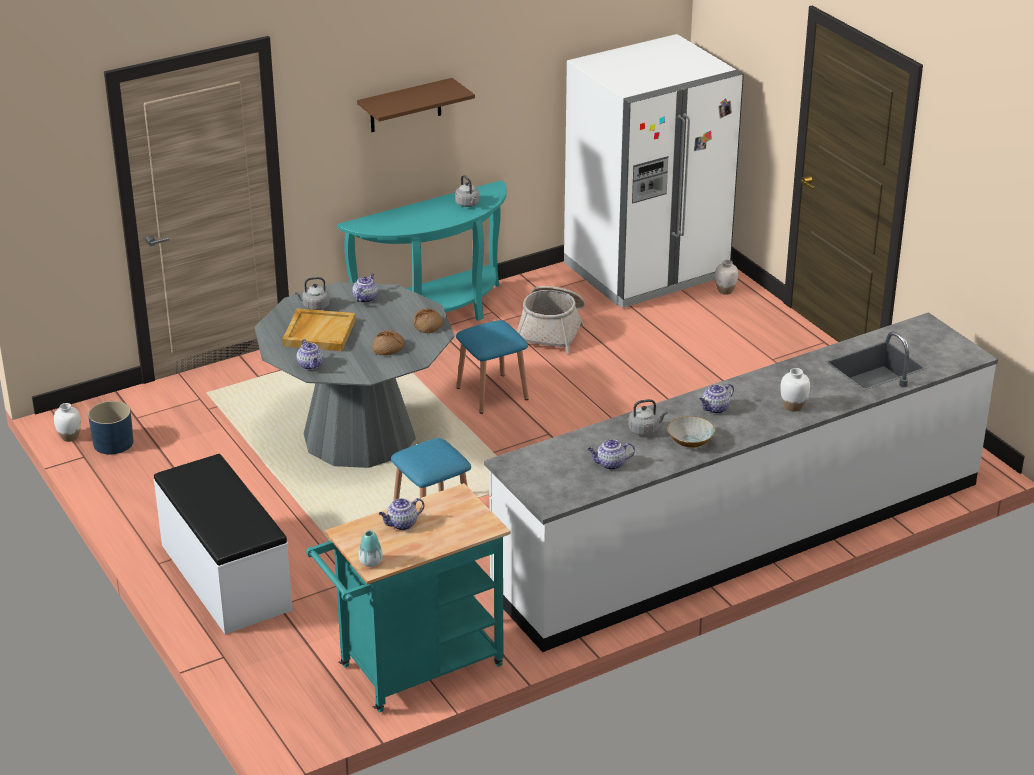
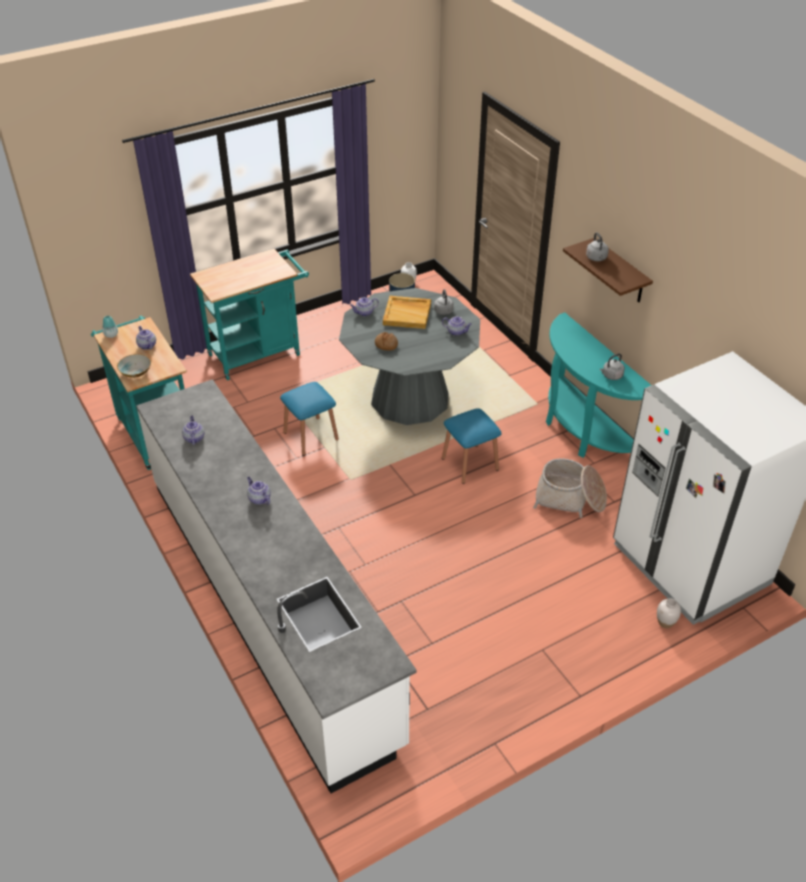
camera: 90 degrees right, 10 degrees up
white bench [154,454,293,634] -> turquoise cart [190,249,309,380]
bread [413,308,443,333] -> none
grey kettle [628,399,668,436] -> grey kettle moved to [586,232,609,261]
bowl [667,416,715,448] -> bowl moved to [117,354,151,378]
white vase [780,368,810,412] -> none

